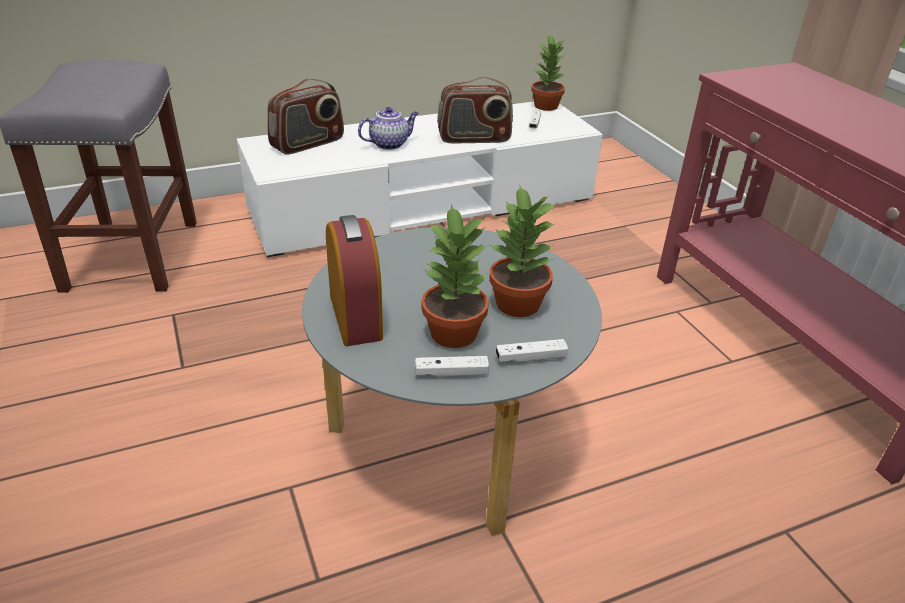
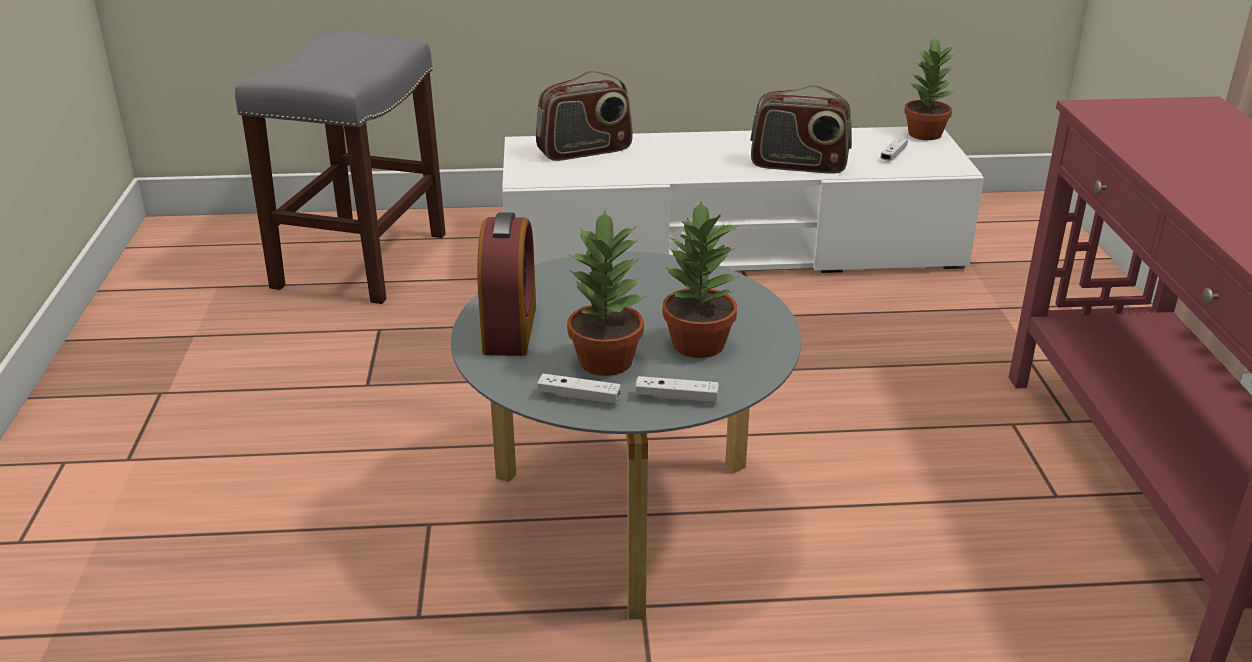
camera: 20 degrees right, 5 degrees down
teapot [358,107,419,150] -> none

